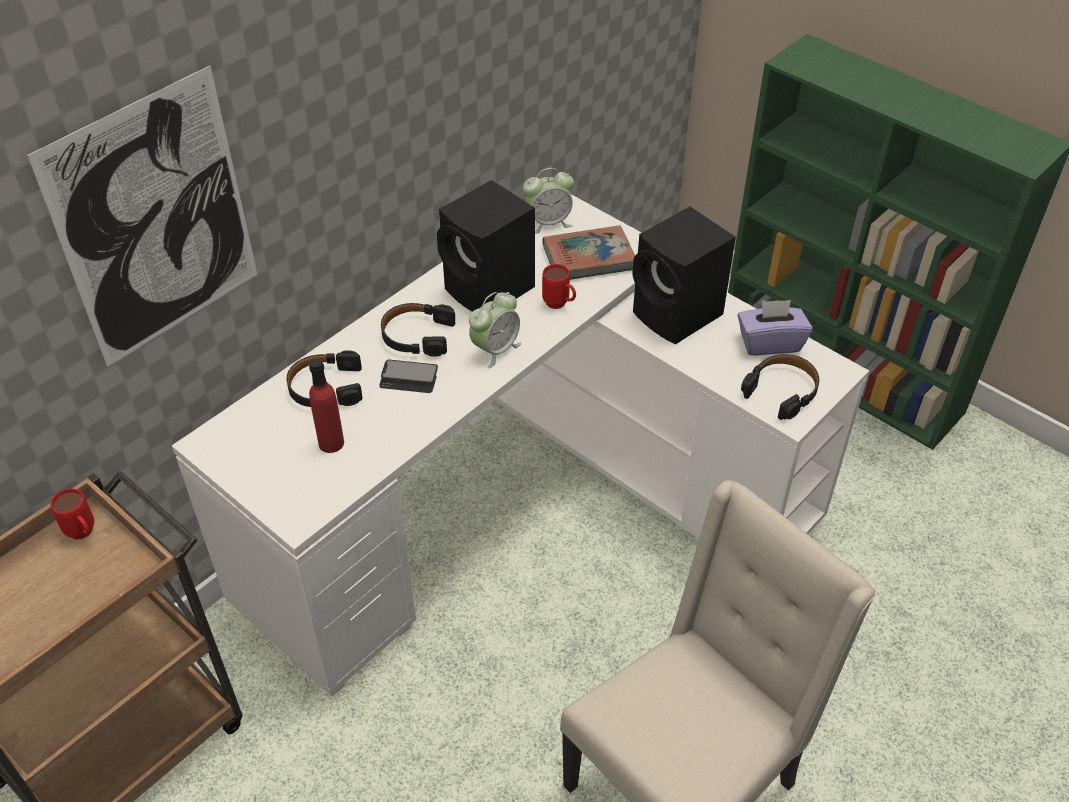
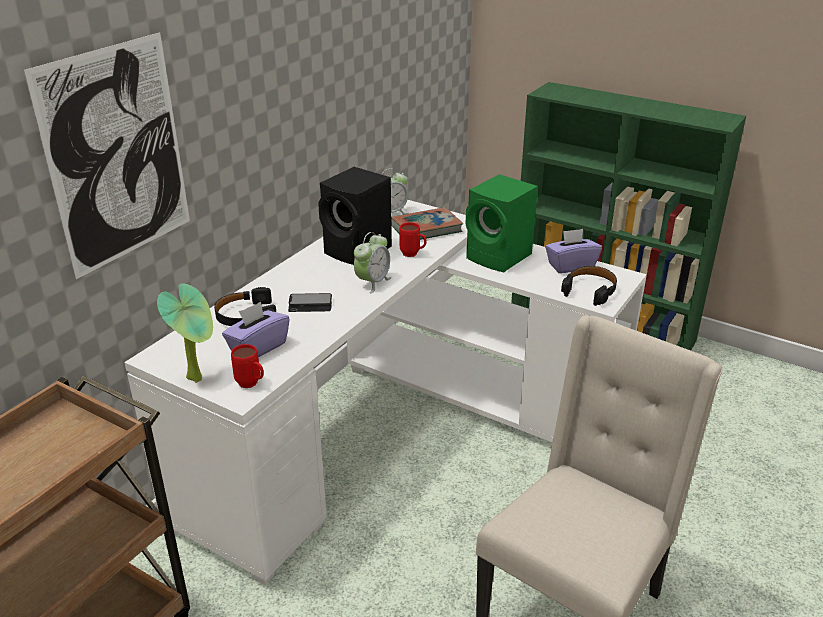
camera: 10 degrees left, 15 degrees down
red mug [50,488,94,540] -> red mug moved to [231,344,264,388]
red bottle [309,359,344,453] -> purple tissue box [222,302,290,358]
black headphones [381,303,455,357] -> none
black speaker [632,206,736,344] -> green speaker [465,174,538,272]
none -> potted plant [157,283,213,383]

